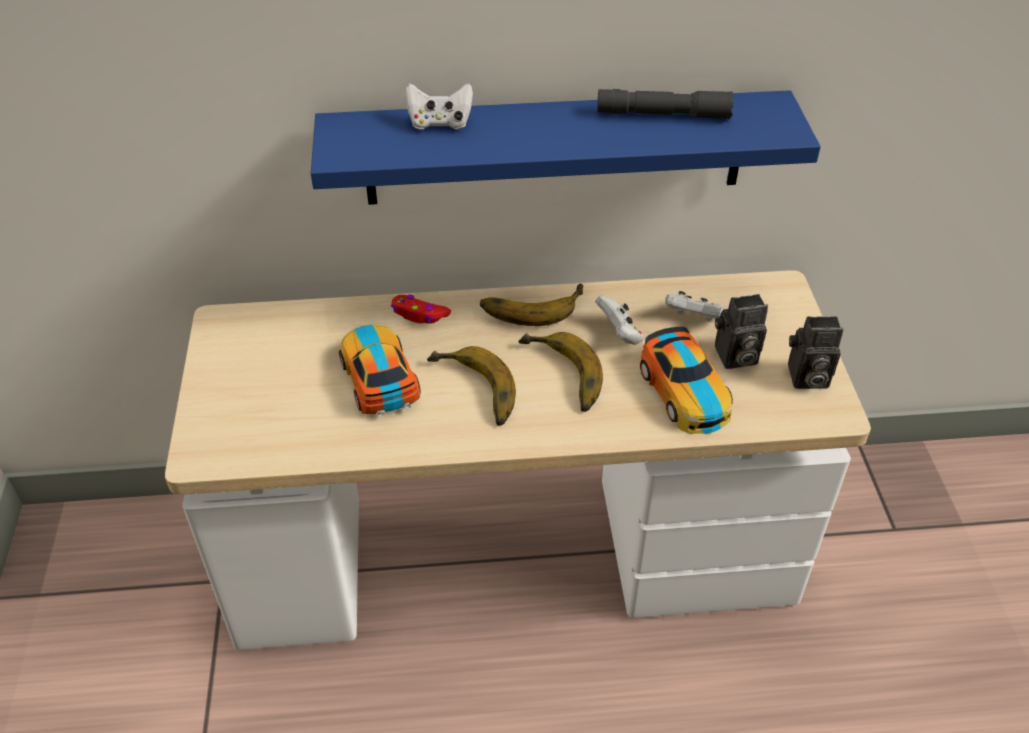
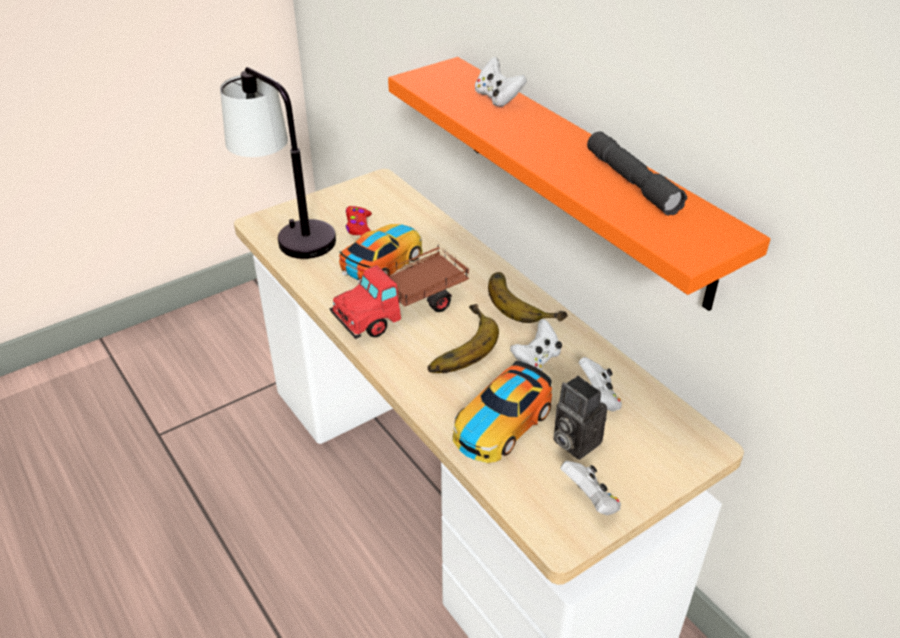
camera: 60 degrees right, 5 degrees down
blue shelf [311,90,821,205] -> orange shelf [388,57,771,311]
red game controller [391,294,451,324] -> red game controller moved to [346,206,372,236]
banana [427,346,516,426] -> toy truck [329,245,469,339]
camera [788,316,844,389] -> white game controller [560,461,621,515]
none -> table lamp [220,67,336,259]

